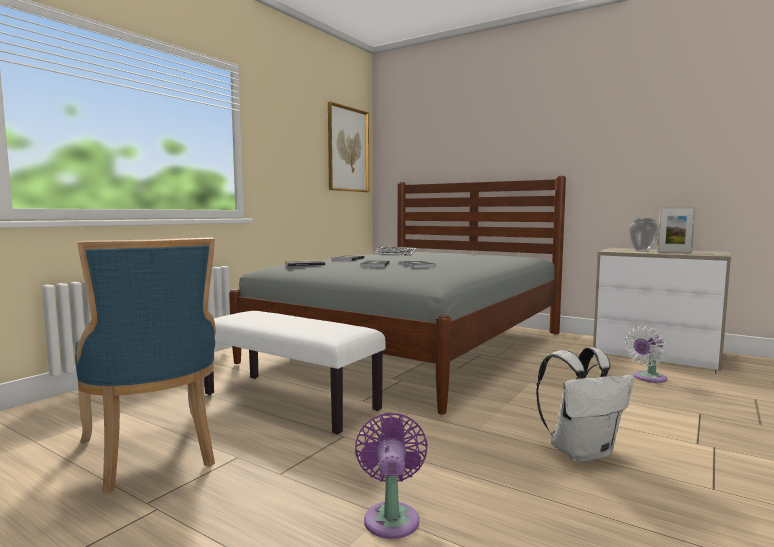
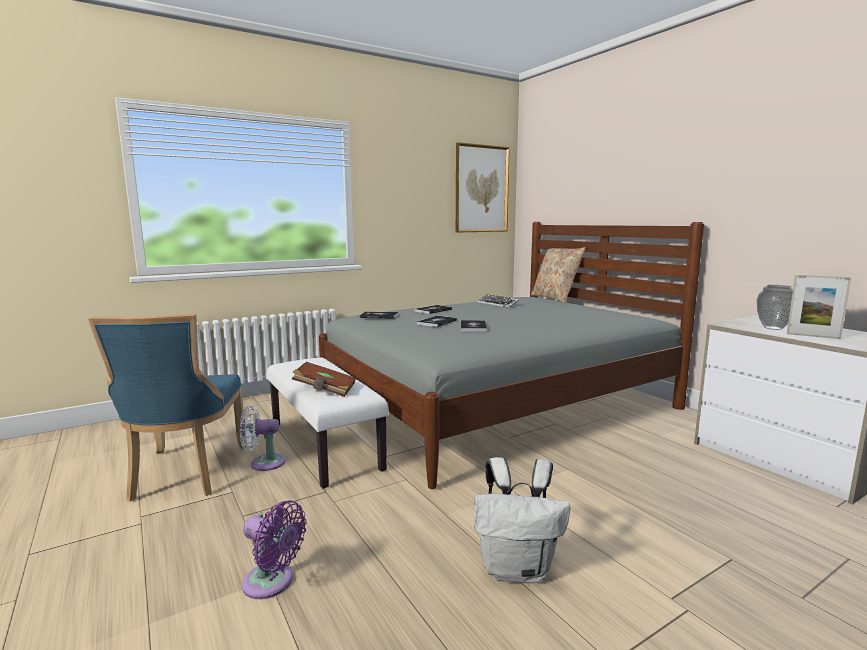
camera: 25 degrees right, 5 degrees up
purple fan [355,412,428,539] -> purple fan turned 90 degrees clockwise [242,501,307,599]
white fan [625,325,667,383] -> white fan moved to [240,406,285,471]
none -> brown book [292,362,356,397]
none -> beige pillow [531,247,586,303]

